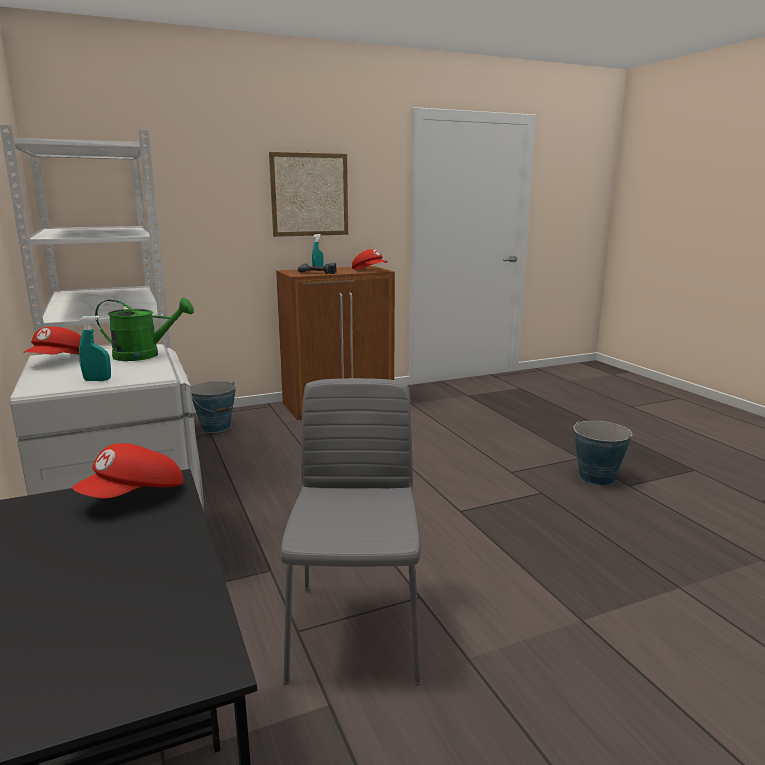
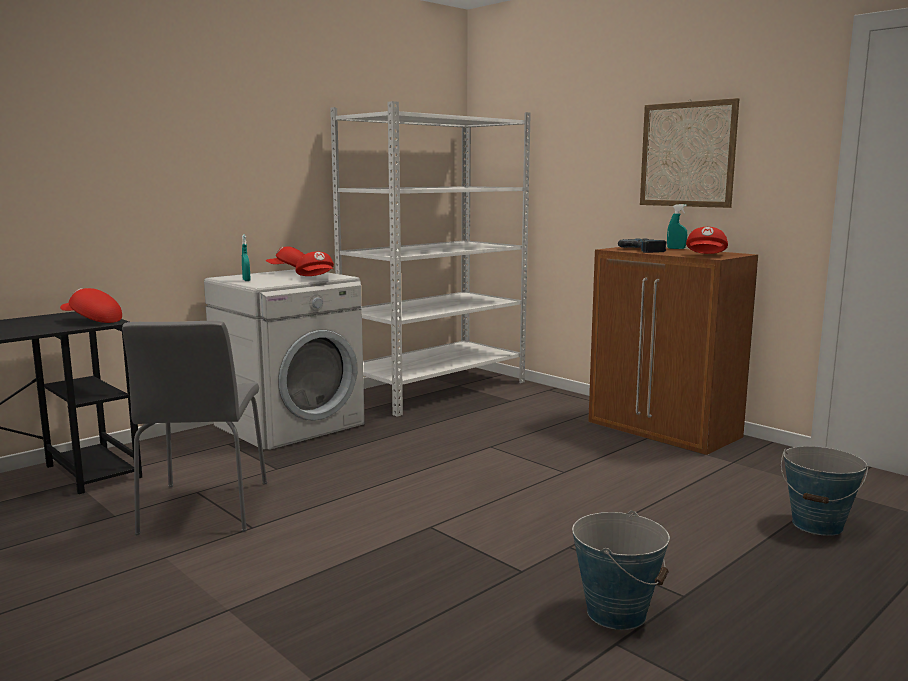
camera: 70 degrees right, 5 degrees down
green watering can [95,297,194,361] -> red cap [296,251,334,276]
bucket [191,381,238,433] -> bucket moved to [781,446,868,536]
grey chair [280,378,421,686] -> grey chair turned 105 degrees clockwise [122,321,267,535]

